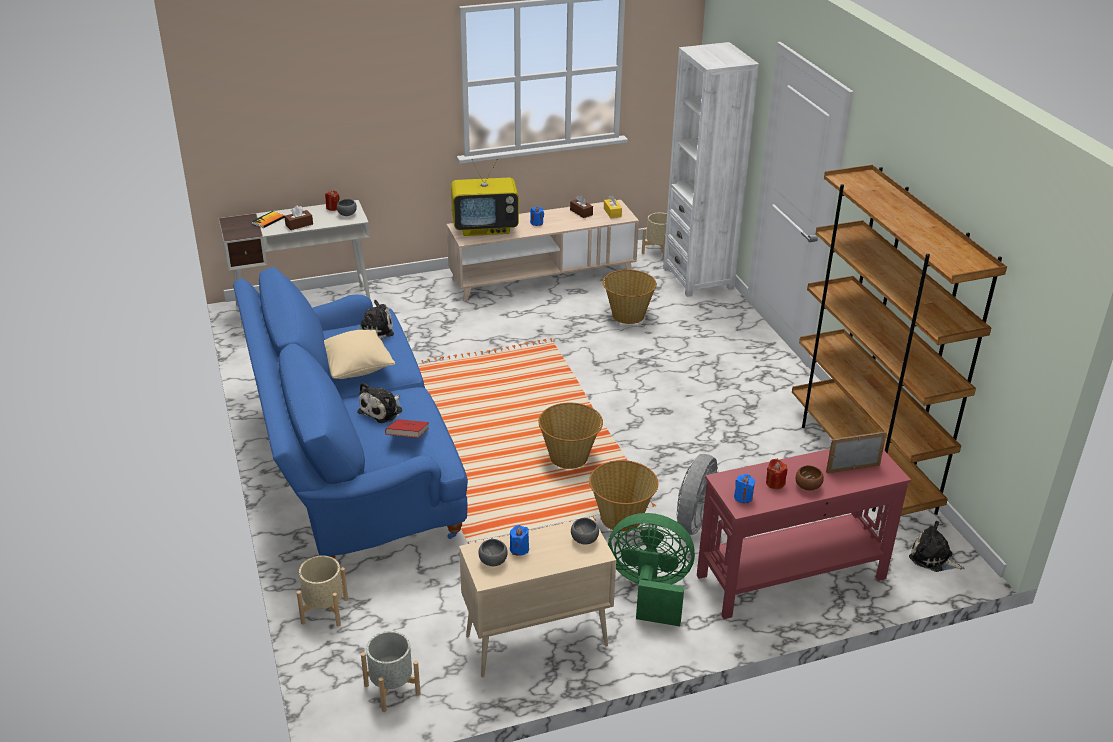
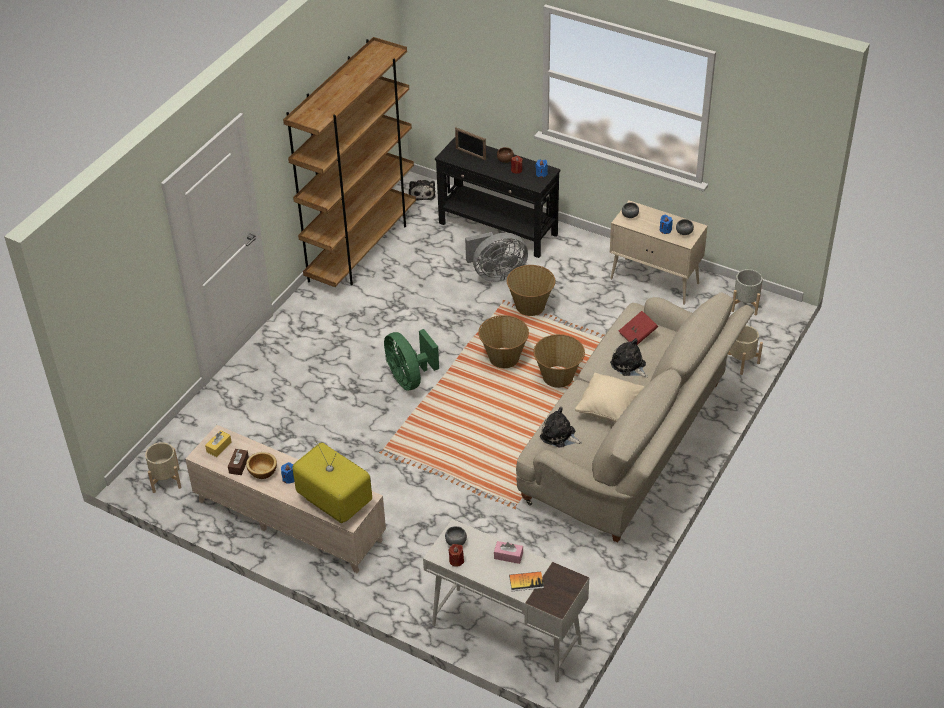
camera: 130 degrees left, 10 degrees up
blue sofa [233,267,468,559] -> beige sofa [516,292,754,543]
brown tissue box [284,205,313,230] -> pink tissue box [494,541,523,564]
plush toy [358,382,402,423] -> plush toy turned 120 degrees counterclockwise [610,338,648,377]
basket [602,270,657,324] -> basket moved to [534,334,585,388]
green fan [608,513,695,626] -> green fan moved to [384,329,439,391]
white bookcase [663,42,759,297] -> none
red console table [697,449,911,619] -> black console table [435,137,561,258]
none -> bowl [246,452,277,479]

